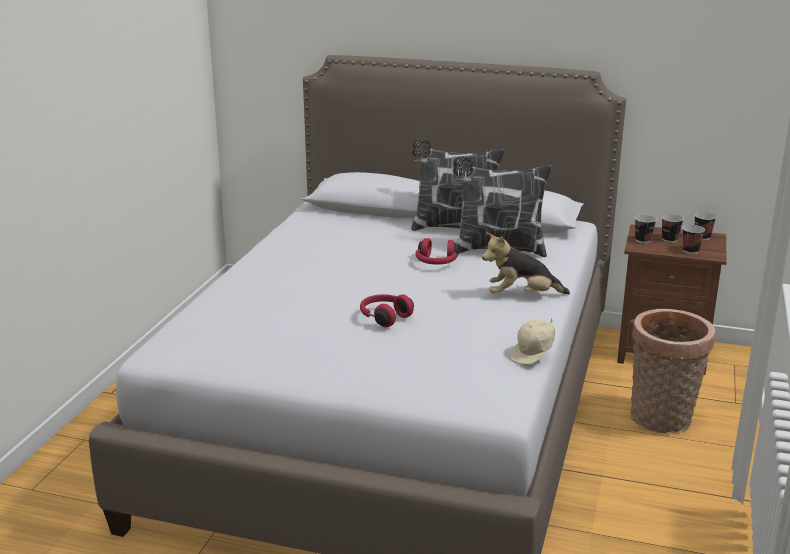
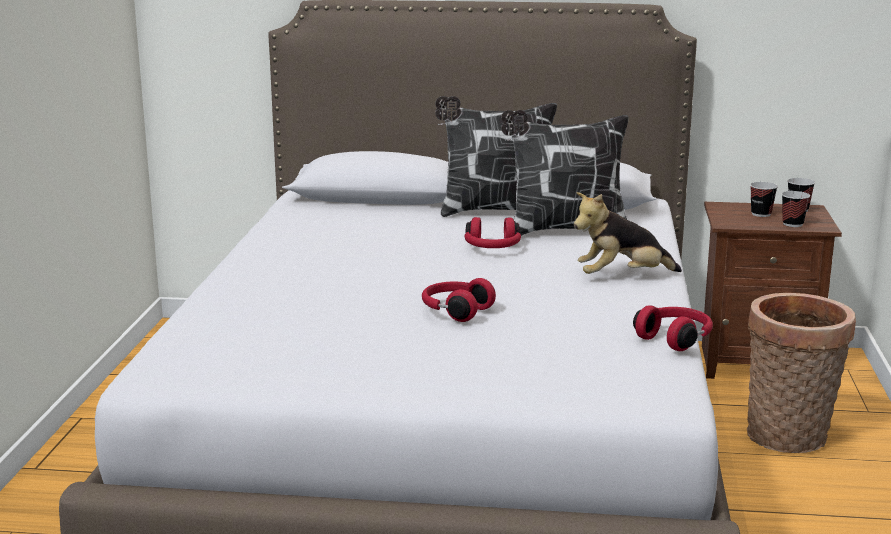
camera: 10 degrees left, 5 degrees down
beige cap [509,318,555,365] -> red headphones [633,305,713,351]
cup [635,215,657,243] -> none

